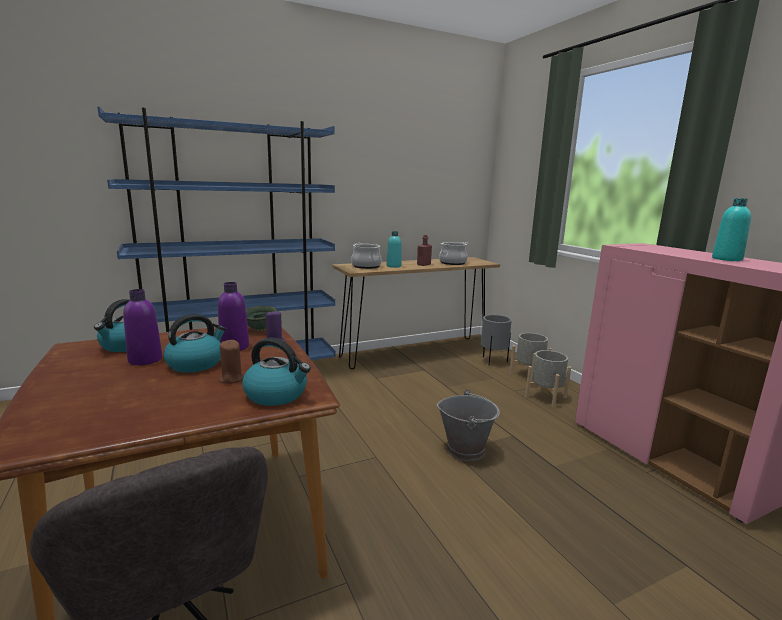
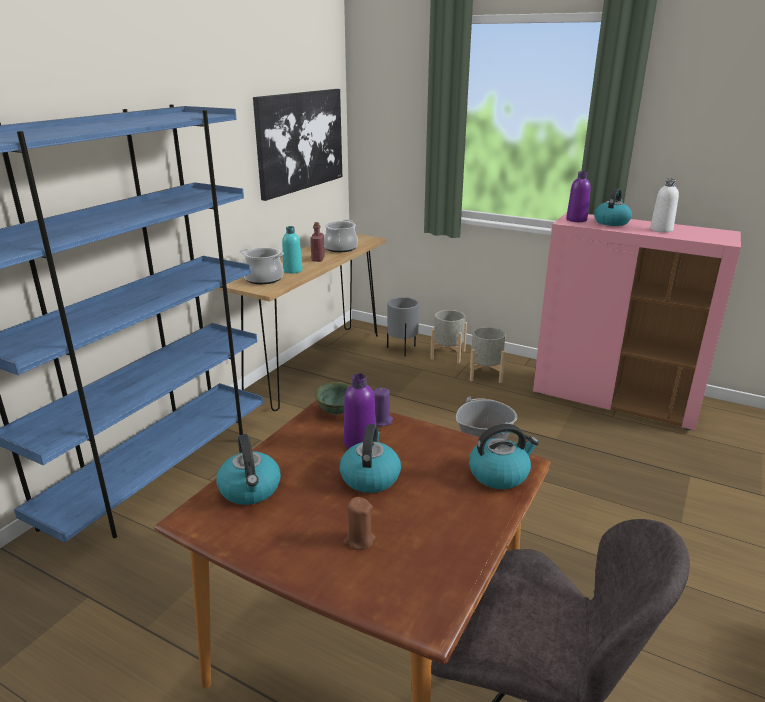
camera: 35 degrees left, 10 degrees up
purple bottle [123,289,162,365] -> purple bottle moved to [566,171,591,222]
brown candle [219,340,244,384] -> brown candle moved to [344,497,375,550]
turquoise bottle [712,198,751,261] -> white bottle [650,178,679,232]
none -> picture [253,89,342,201]
none -> kettle [594,188,632,226]

